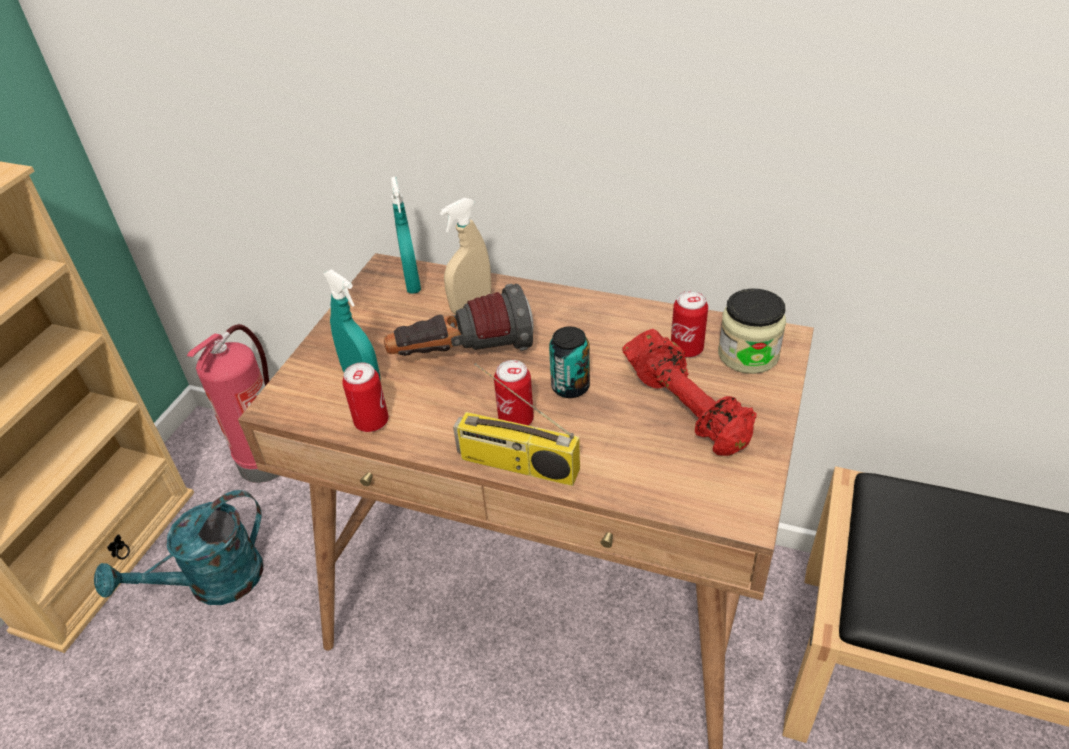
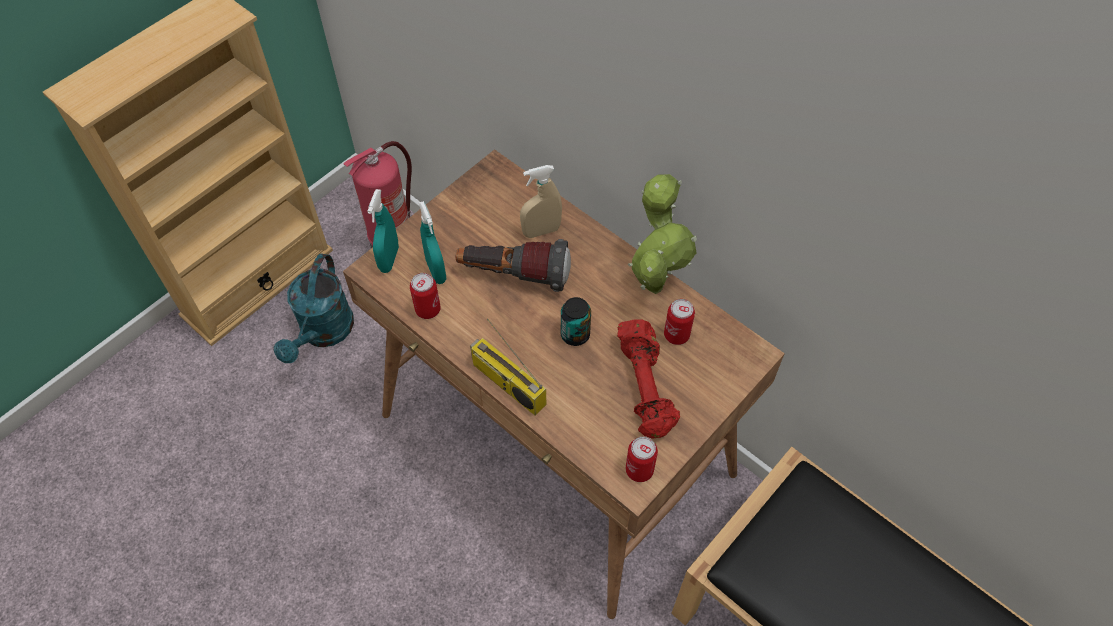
camera: 20 degrees right, 15 degrees up
turquoise watering can [94,490,263,605] -> turquoise watering can turned 60 degrees counterclockwise [274,254,354,363]
turquoise spray bottle [390,177,421,294] -> turquoise spray bottle moved to [367,189,399,273]
can [494,360,534,426] -> can moved to [626,436,658,482]
jar [718,288,786,374] -> none
none -> potted plant [628,174,697,294]

